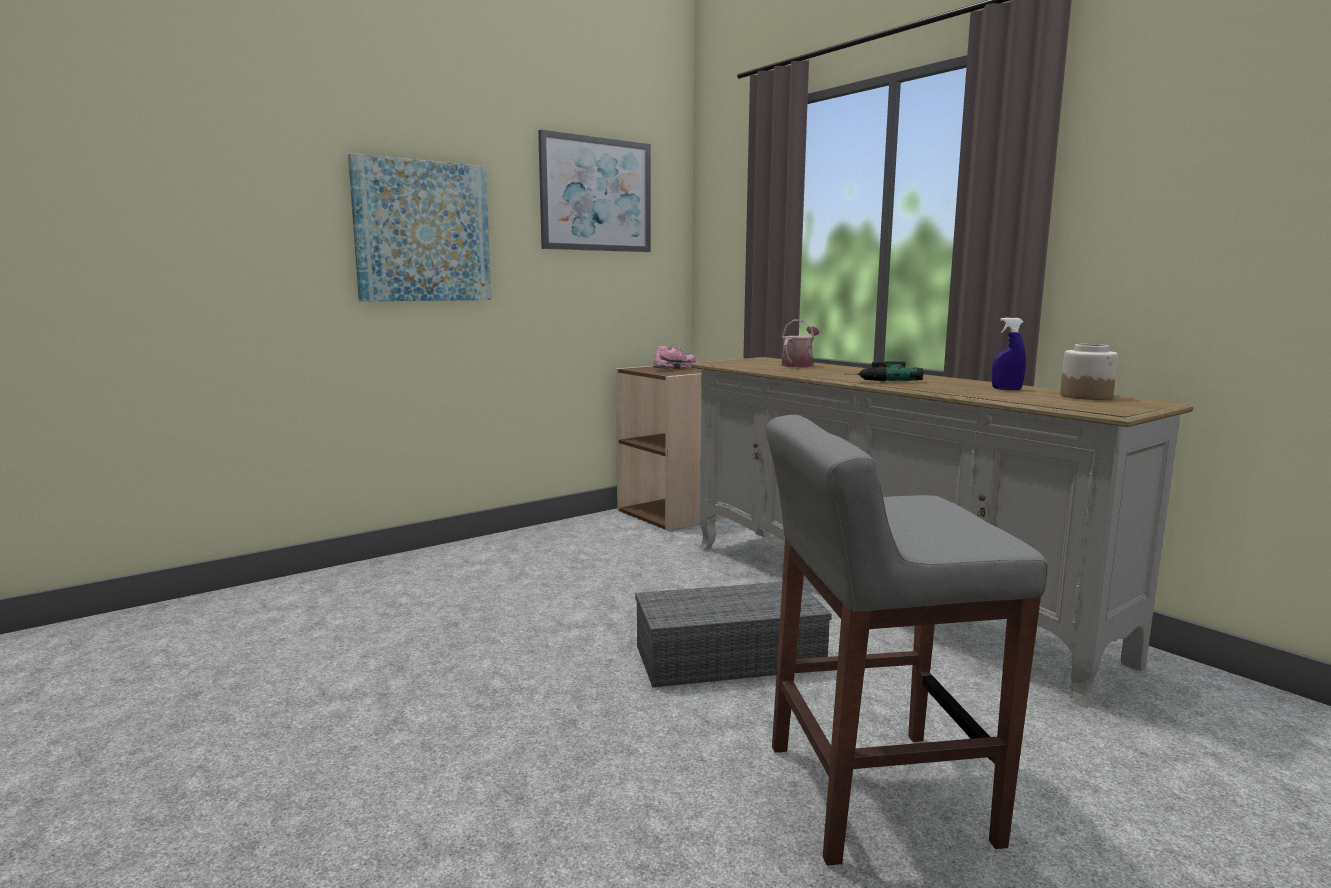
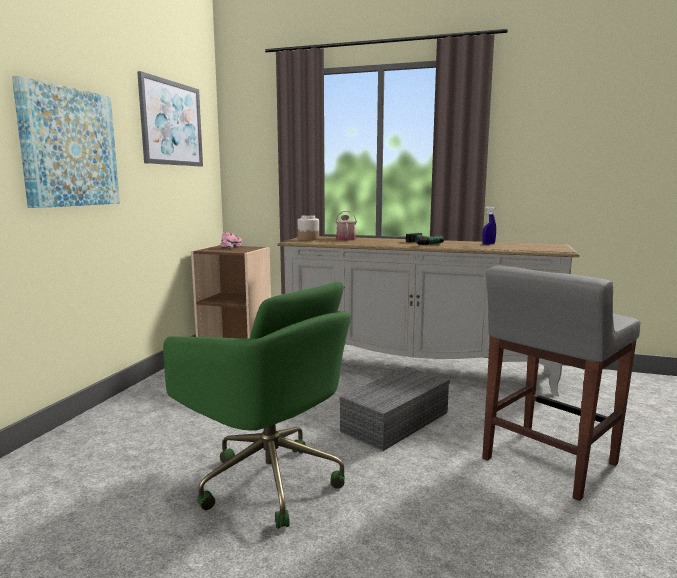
camera: 35 degrees left, 0 degrees up
jar [1060,344,1118,400] -> jar moved to [298,215,319,241]
none -> green office chair [163,282,351,529]

